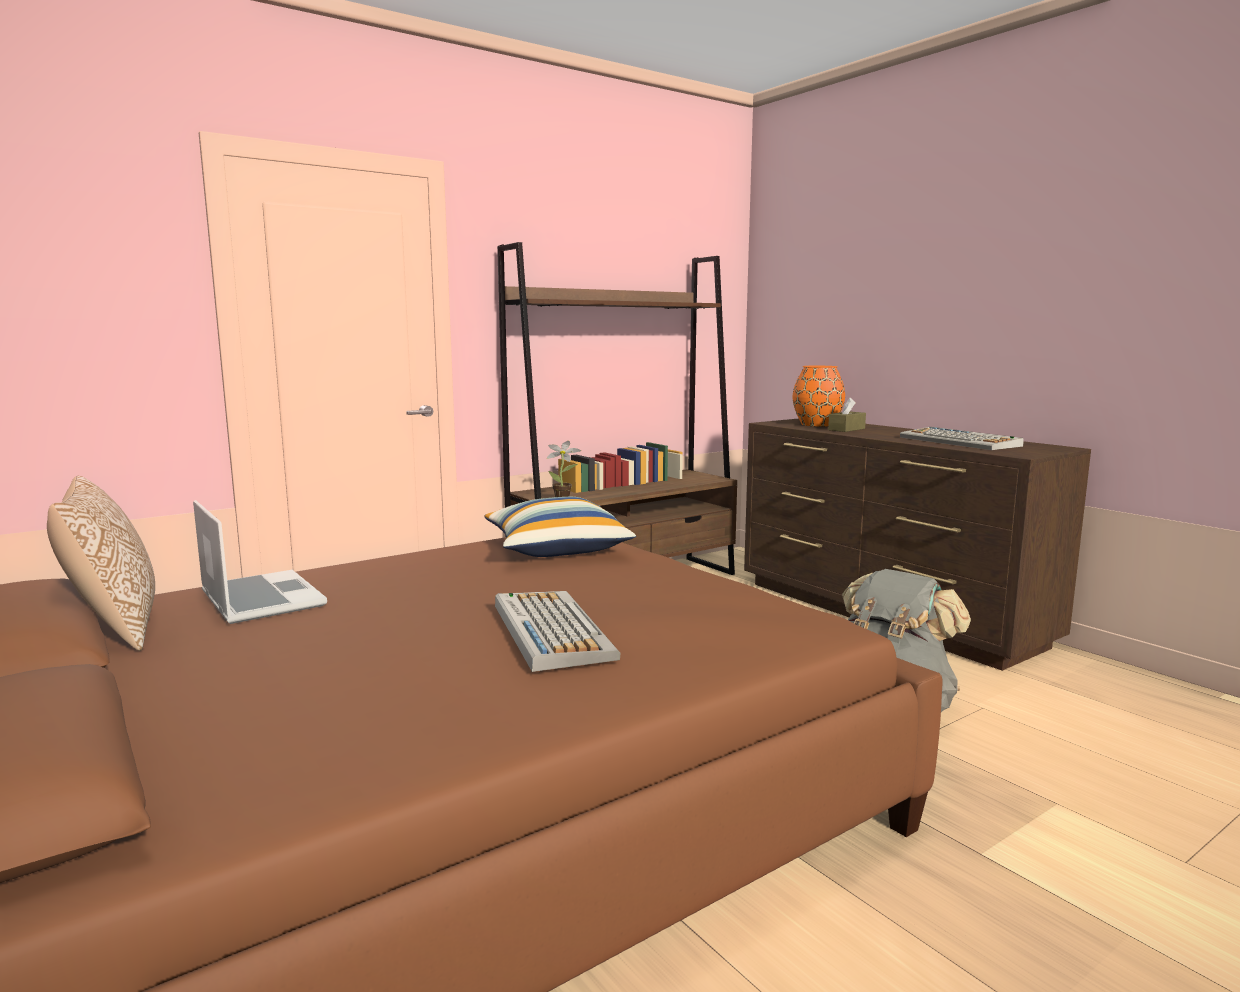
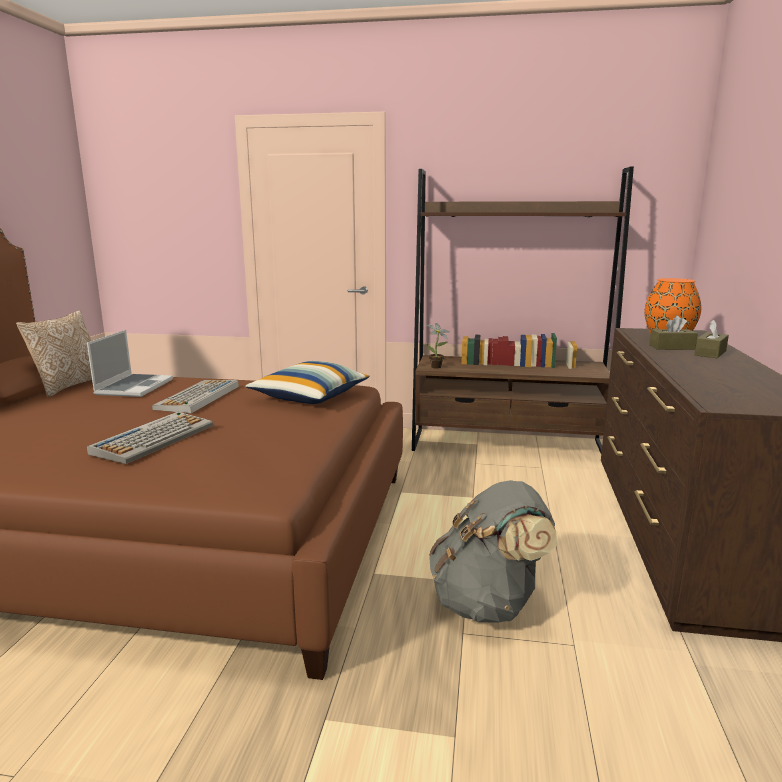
camera: 45 degrees right, 5 degrees up
keyboard [900,427,1024,450] -> keyboard moved to [152,380,239,413]
none -> brown tissue box [695,320,729,358]

